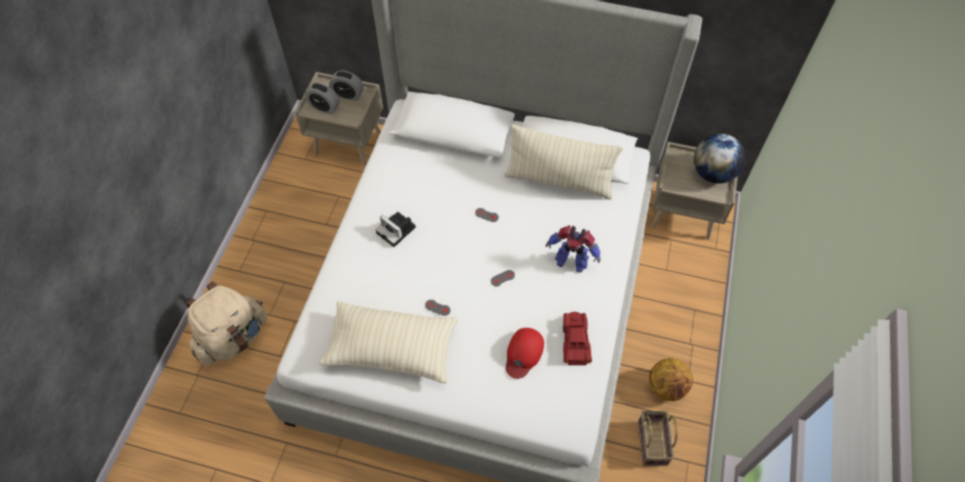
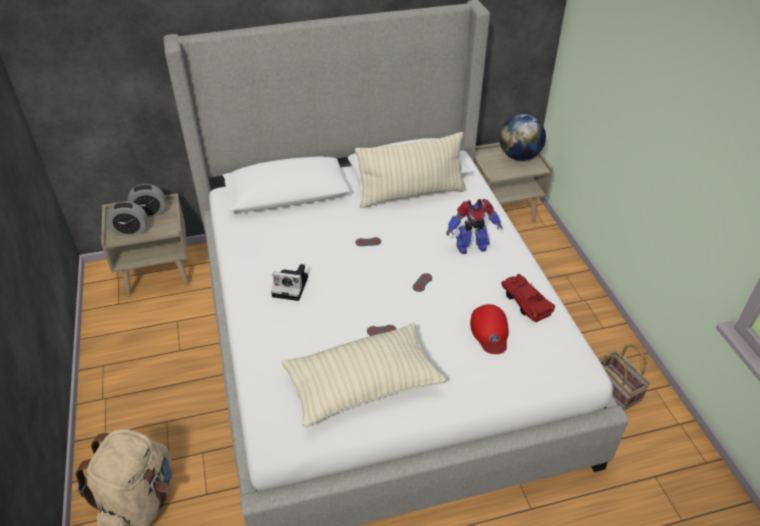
camera: 30 degrees left, 15 degrees down
basketball [649,358,693,401] -> none

